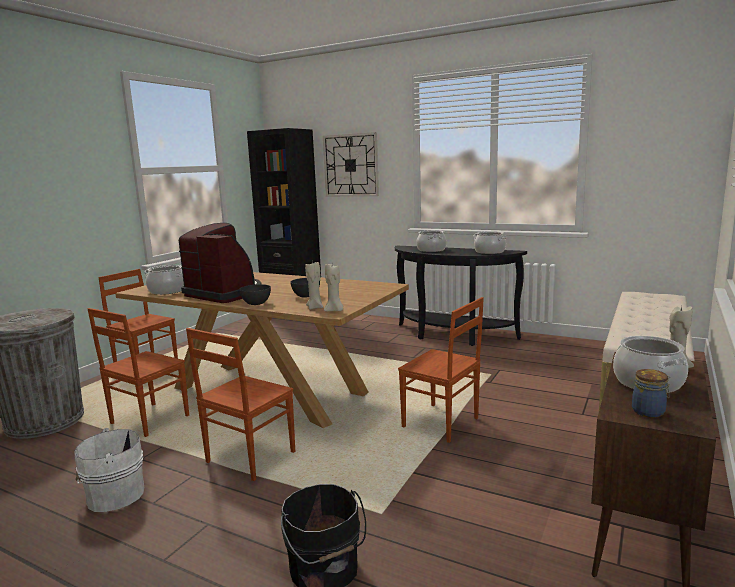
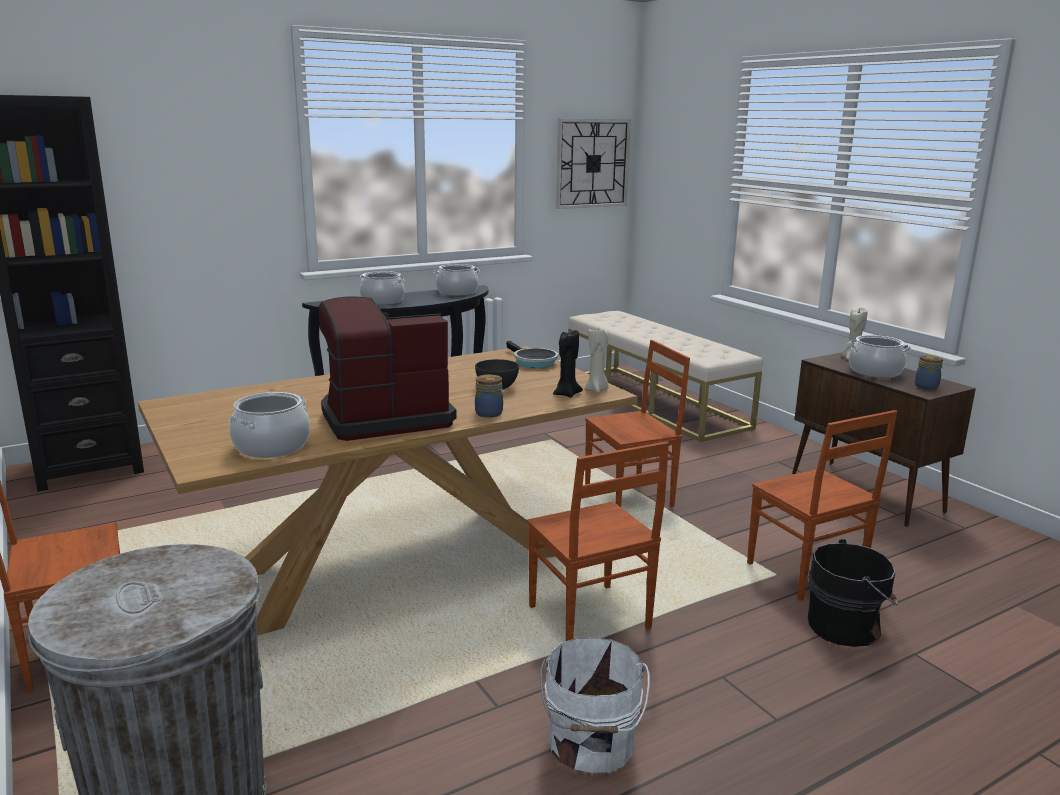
camera: 60 degrees left, 5 degrees up
brown chair [88,308,189,437] -> brown chair moved to [747,410,897,601]
grey bowl [239,284,271,305] -> jar [475,374,503,418]
beige candle [305,262,323,310] -> black candle [553,330,583,398]
wall clock [323,132,379,196] -> wall clock moved to [556,119,631,209]
none -> frying pan [506,341,558,369]

